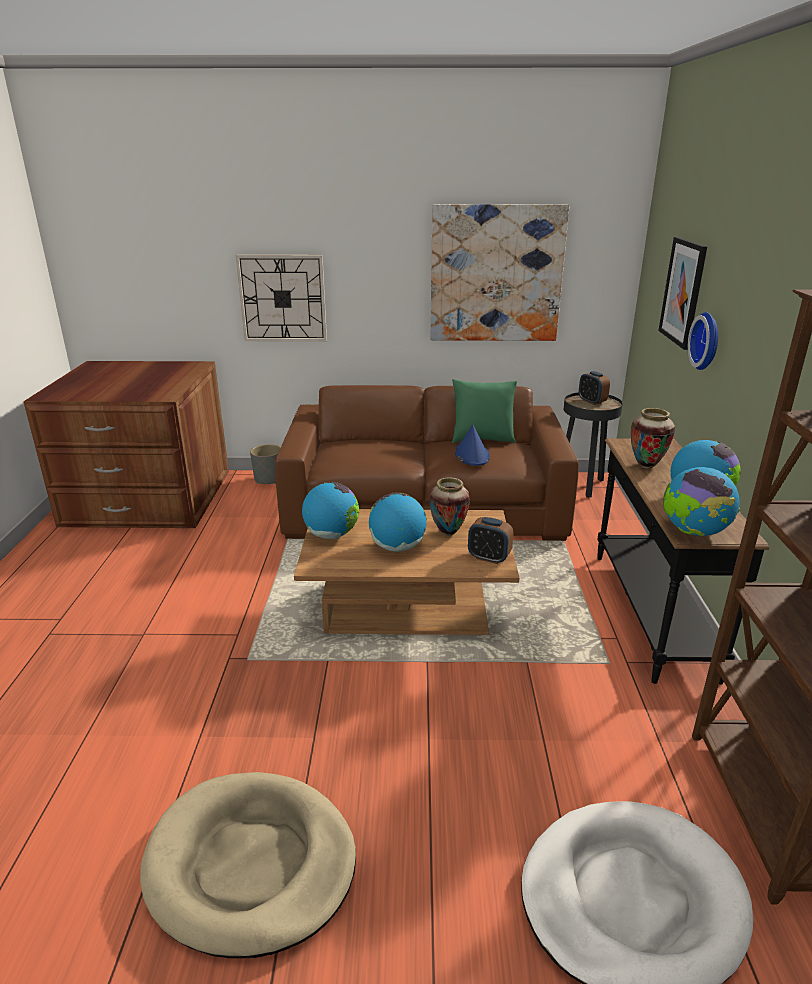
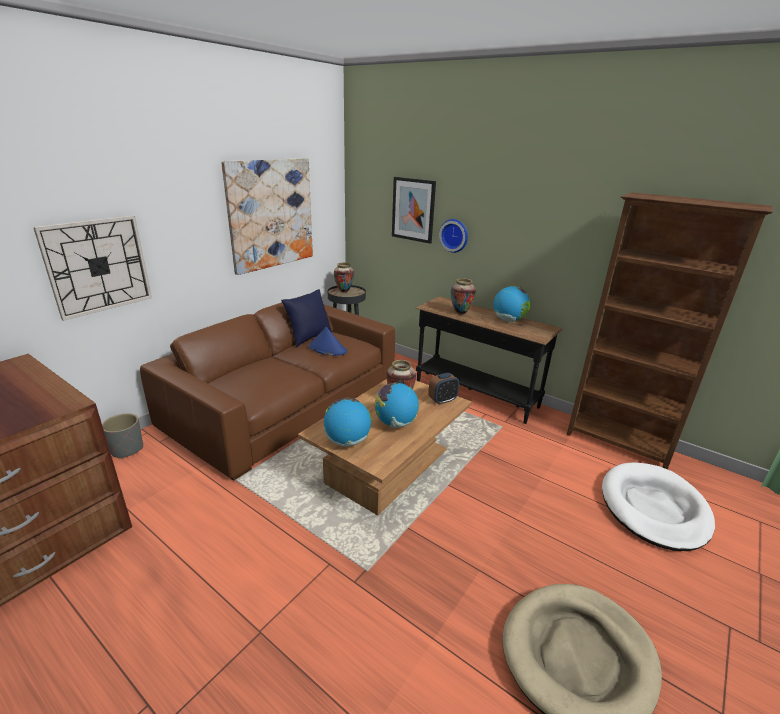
camera: 55 degrees left, 0 degrees up
green pillow [452,379,517,443] -> blue pillow [281,289,332,348]
alarm clock [579,371,610,405] -> vase [334,263,354,293]
globe [663,467,740,536] -> none

